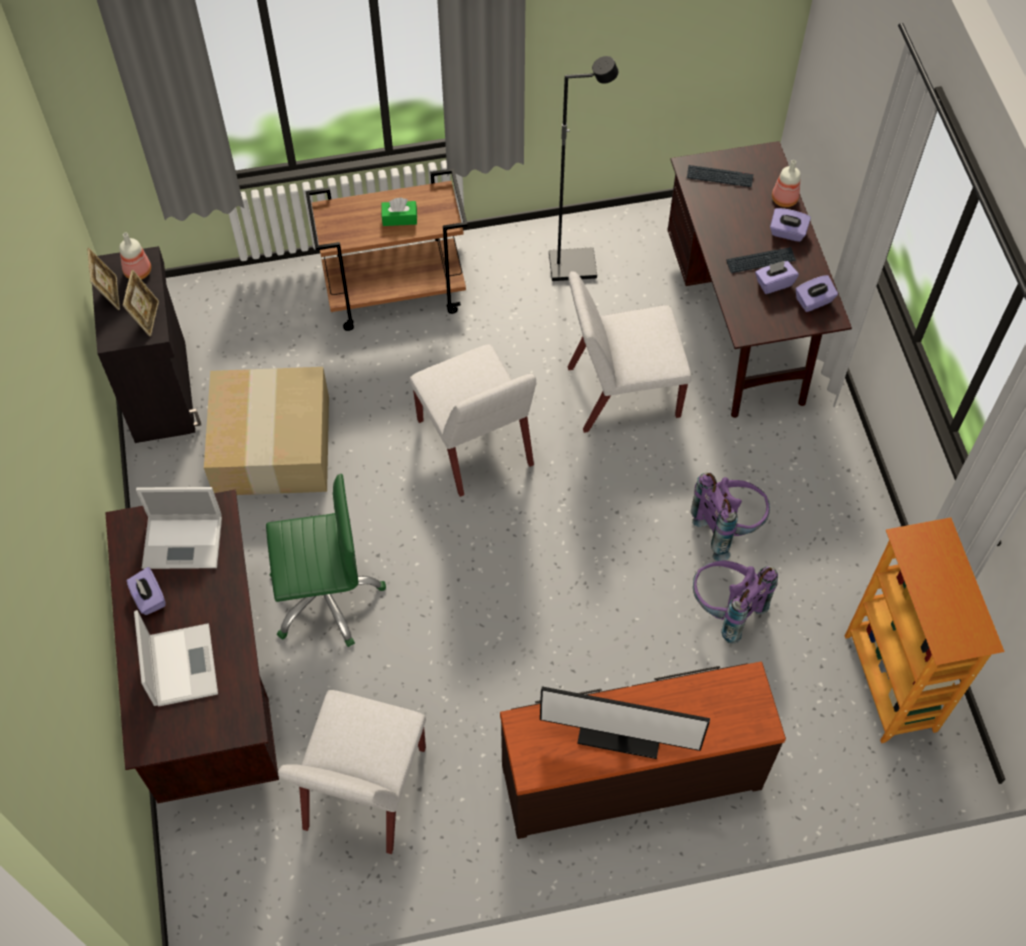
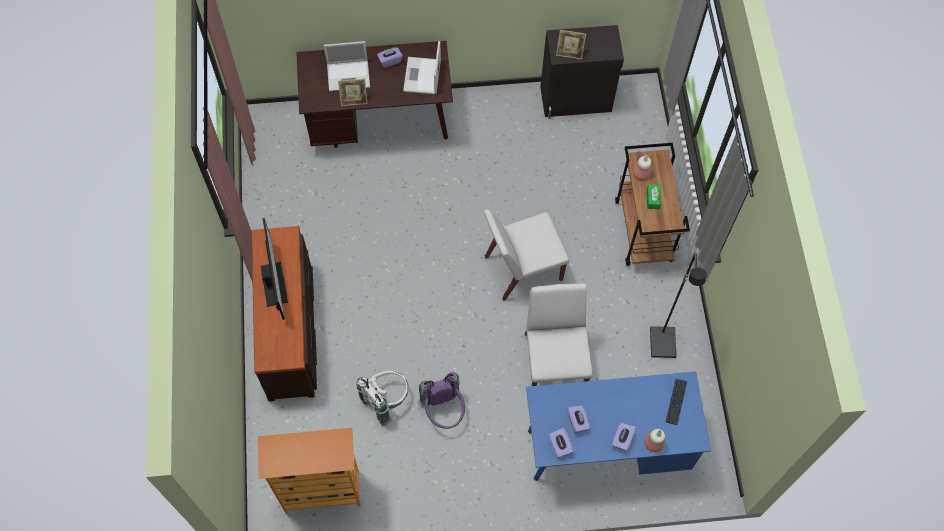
camera: 95 degrees right, 5 degrees up
picture frame [87,248,120,310] -> picture frame moved to [338,79,368,106]
bottle [119,232,151,280] -> bottle moved to [633,154,651,180]
cardboard box [204,367,329,495] -> none
green office chair [266,474,386,647] -> none
white chair [278,690,426,854] -> none
monitor [540,686,710,759] -> monitor turned 150 degrees clockwise [261,218,288,320]
brown desk [667,141,852,418] -> blue desk [526,371,711,481]
purple backpack [693,561,778,644] -> white backpack [356,371,408,426]
keyboard [726,247,796,273] -> none

